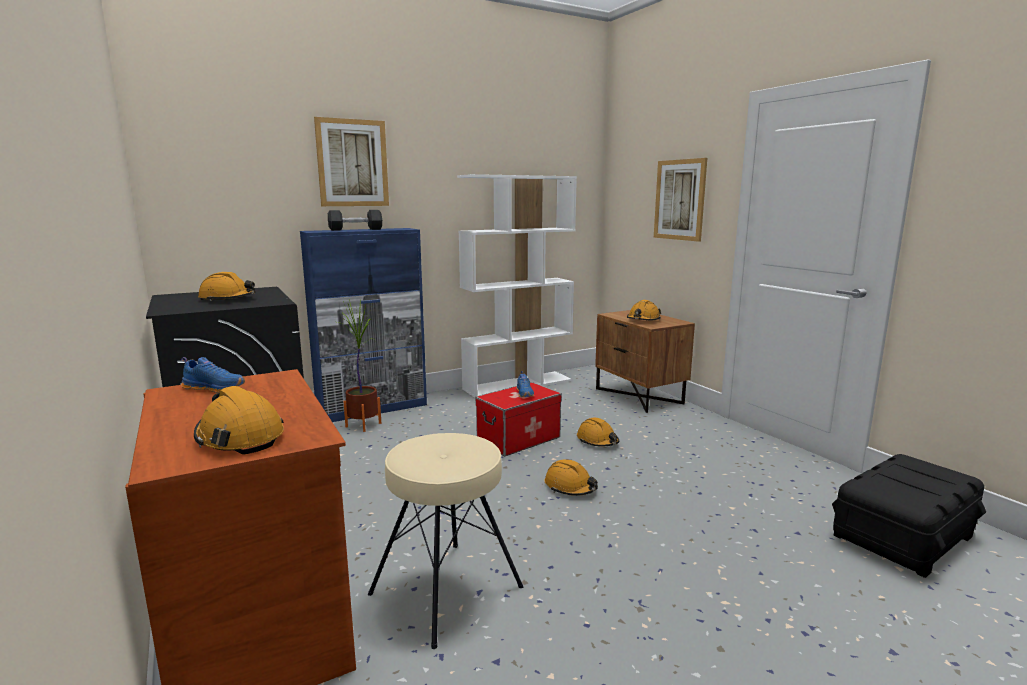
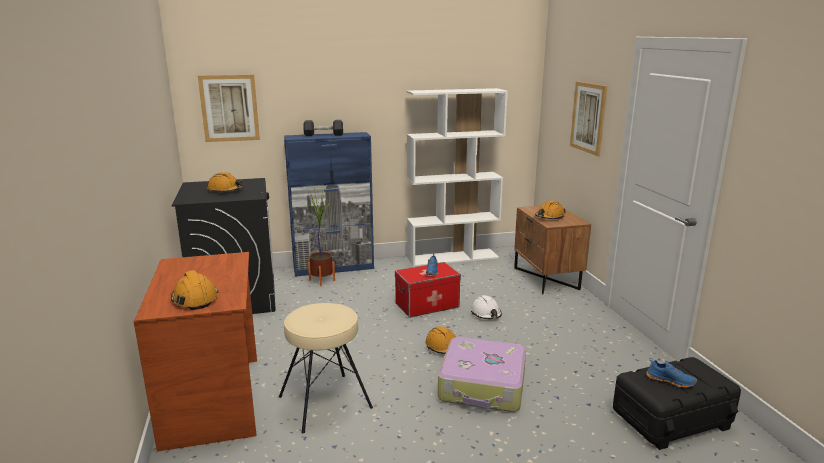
camera: 15 degrees right, 5 degrees up
blue shoe [181,357,245,393] -> blue shoe moved to [646,358,697,388]
picture [314,117,389,206] -> picture moved to [198,75,260,142]
orange hard hat [577,418,619,446] -> white hard hat [471,295,502,319]
none -> suitcase [438,337,526,412]

